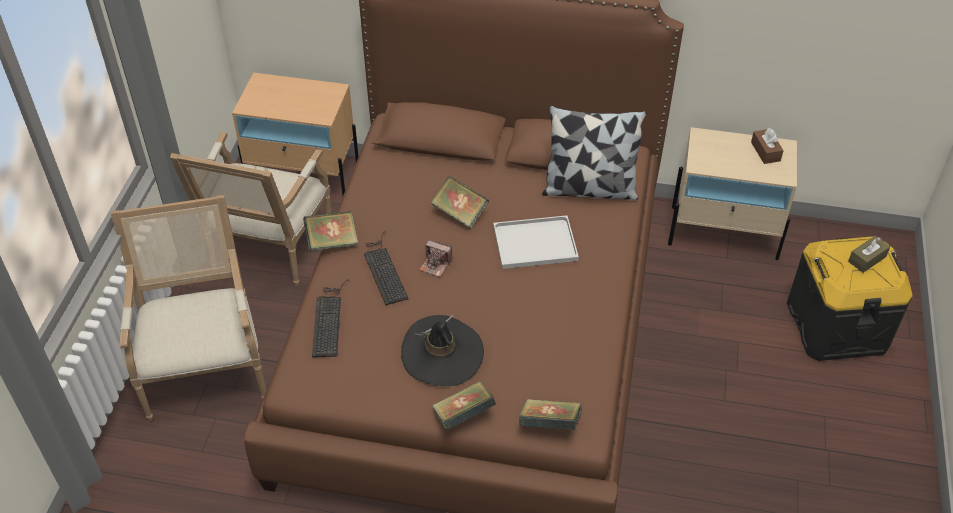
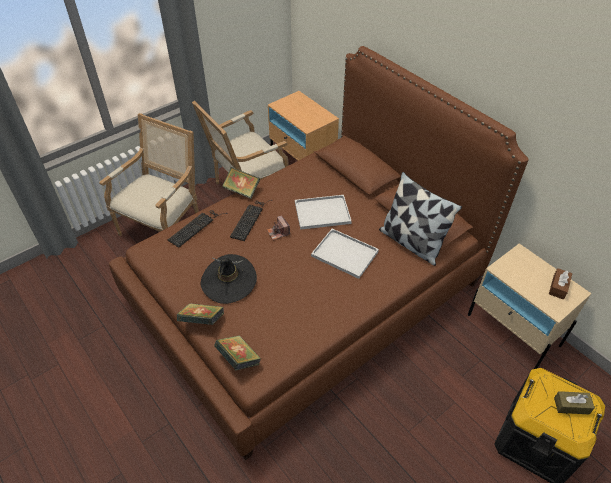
camera: 40 degrees right, 0 degrees up
book [431,176,489,229] -> white tray [295,195,352,230]

